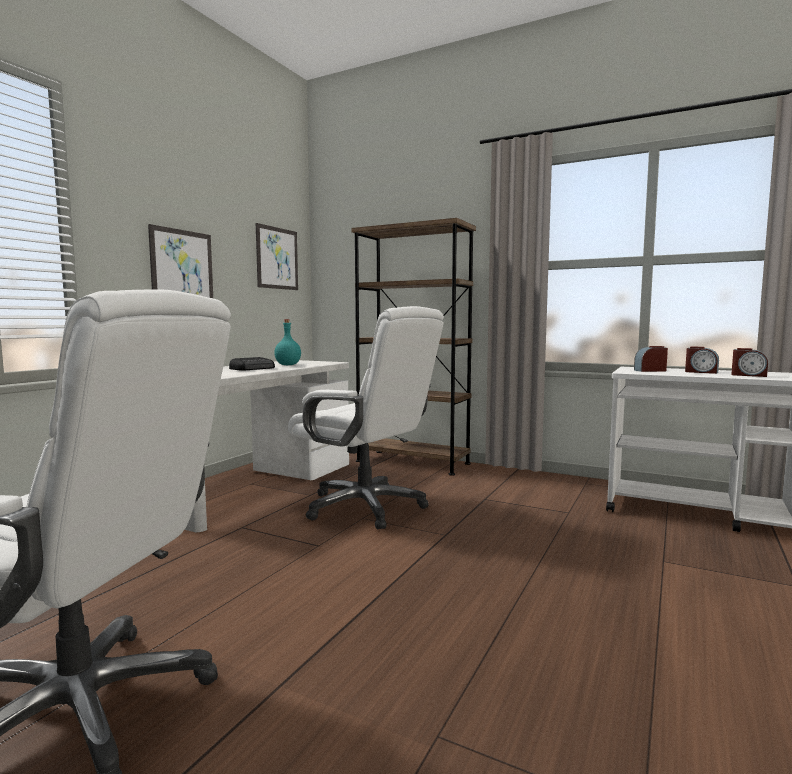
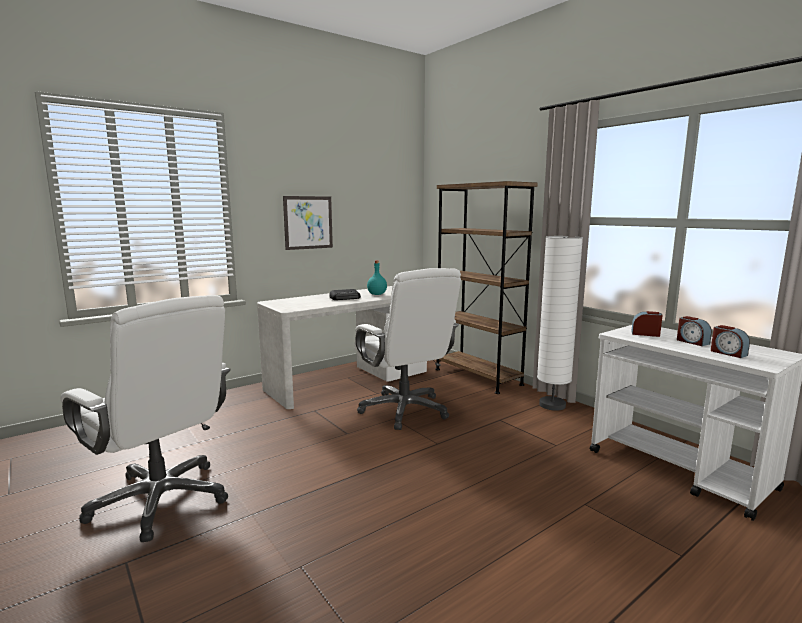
camera: 25 degrees right, 5 degrees up
picture [256,223,298,290] -> none
none -> white floor lamp [537,236,583,411]

